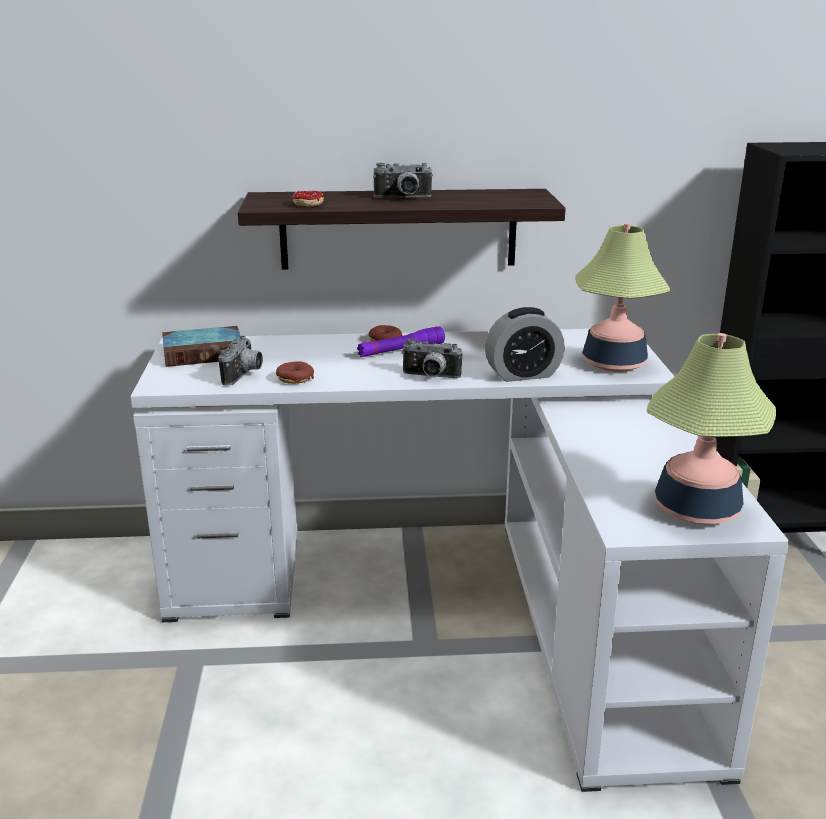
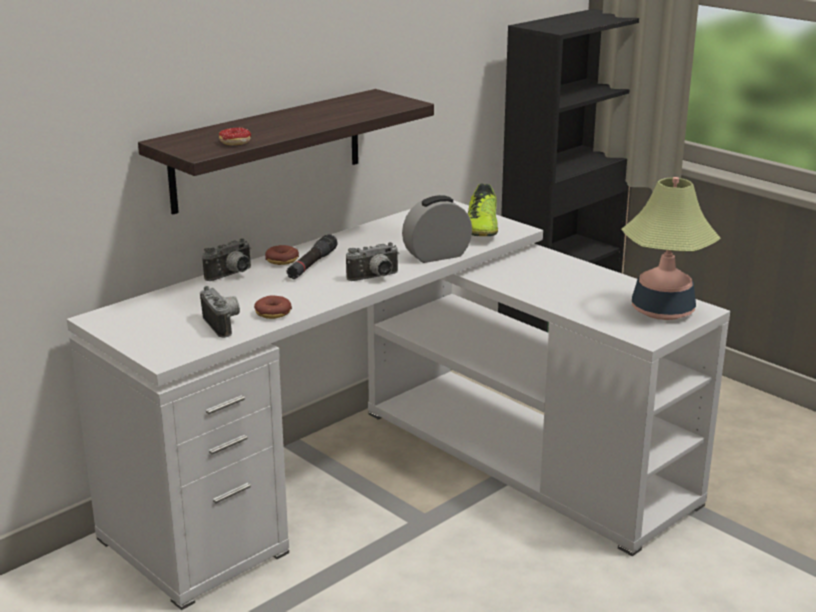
camera: 40 degrees left, 0 degrees up
book [162,326,240,367] -> none
purple flashlight [357,326,445,357] -> black flashlight [287,234,337,279]
camera [373,163,433,198] -> camera moved to [202,238,251,281]
alarm clock [485,307,565,382] -> alarm clock turned 150 degrees counterclockwise [402,195,472,263]
table lamp [575,223,671,372] -> shoe [468,183,498,236]

